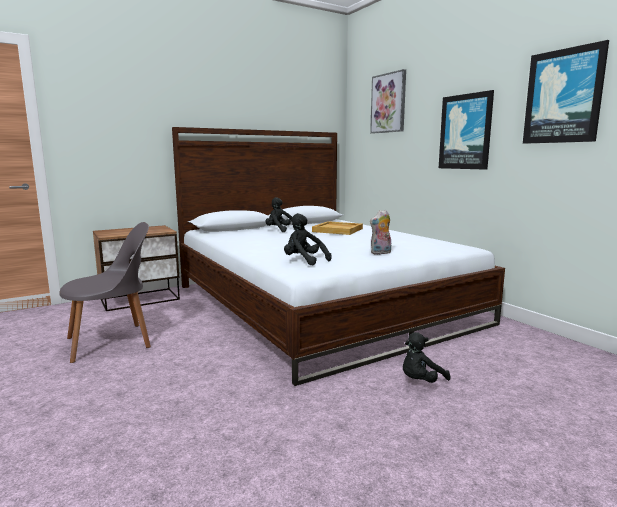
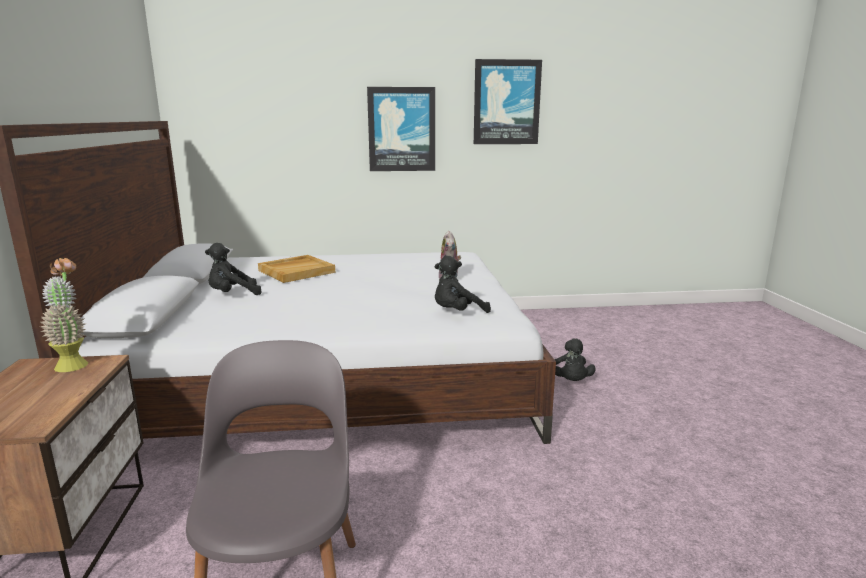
camera: 65 degrees left, 5 degrees up
picture [370,69,406,134] -> none
none -> potted plant [40,258,88,372]

